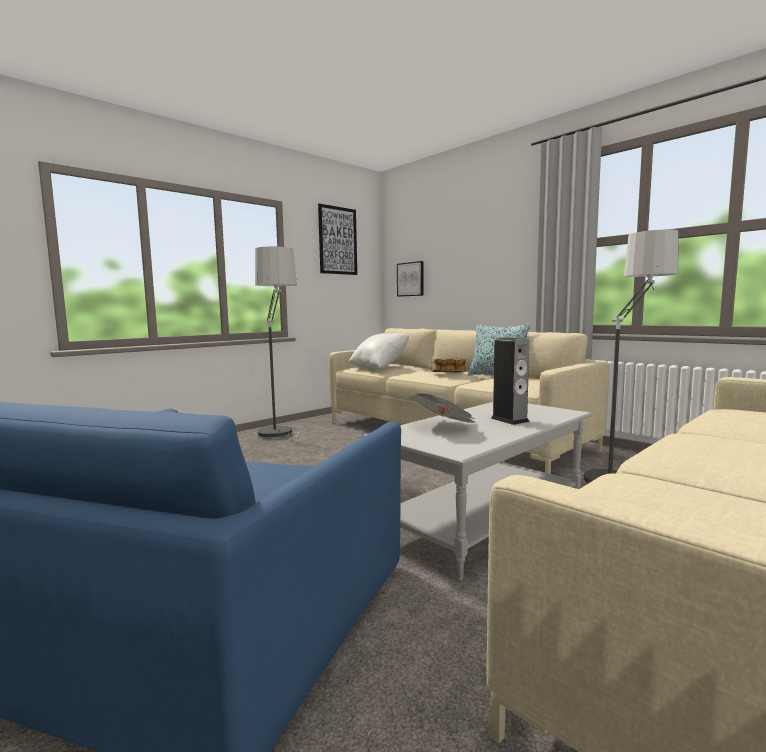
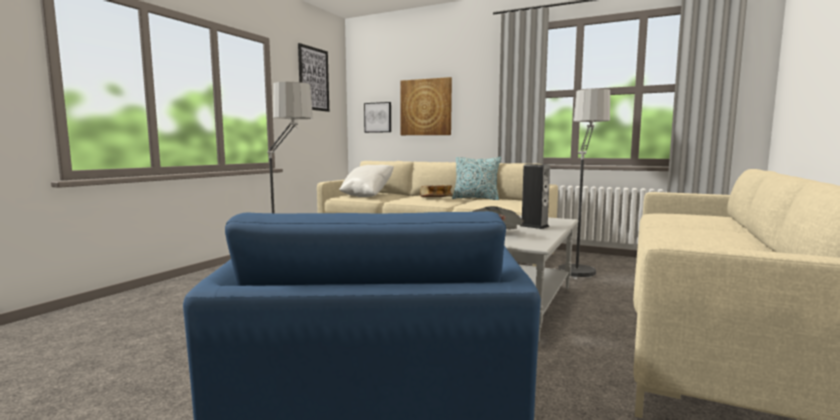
camera: 20 degrees left, 0 degrees up
none -> picture [400,77,452,135]

